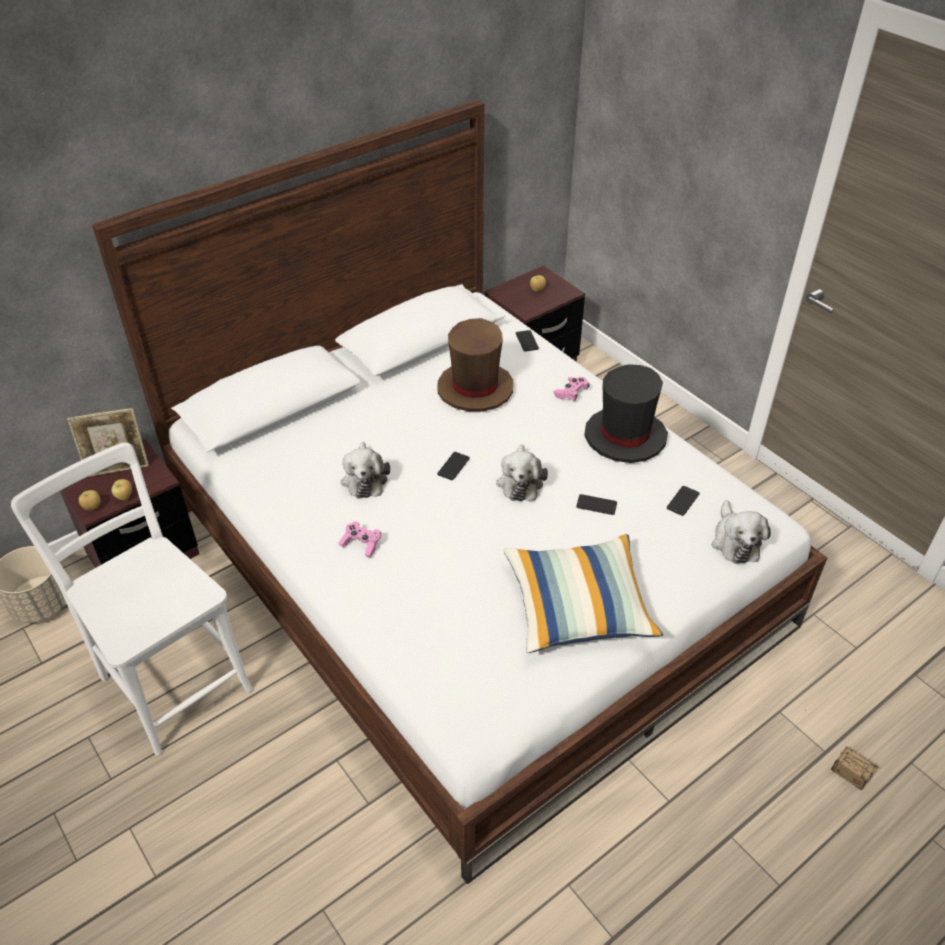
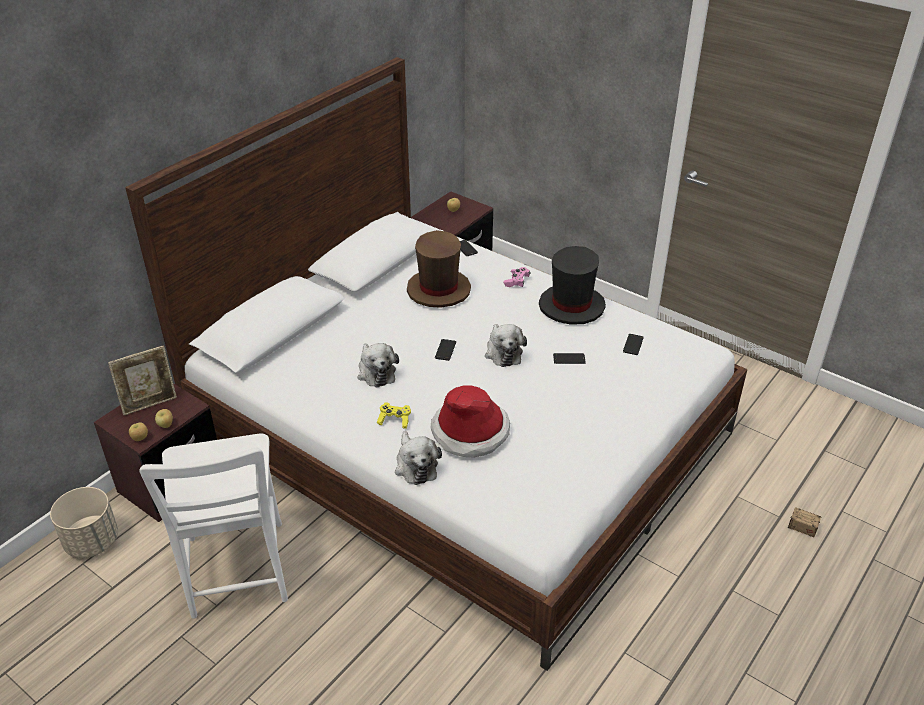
camera: 15 degrees left, 5 degrees down
white chair [11,442,253,756] -> white chair turned 135 degrees counterclockwise [139,433,288,619]
pink game controller [338,521,381,558] -> yellow game controller [377,403,411,429]
pillow [503,534,663,653] -> none
plush toy [712,500,771,564] -> plush toy moved to [395,431,442,485]
none -> hat [431,386,510,457]

